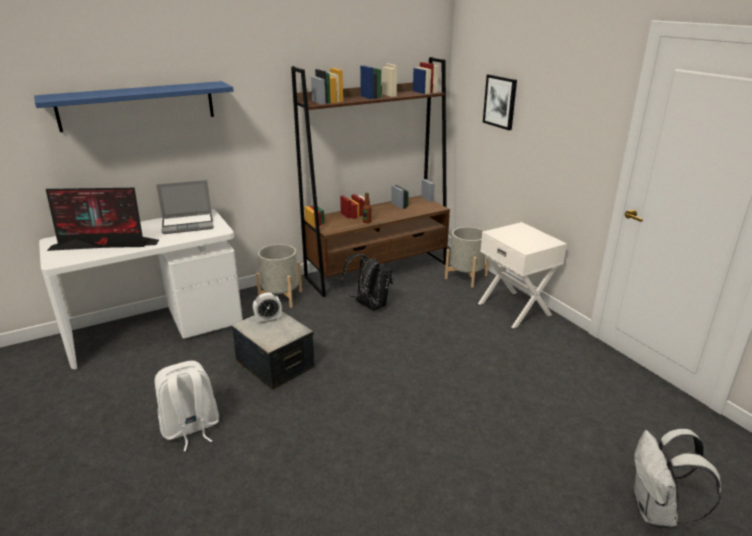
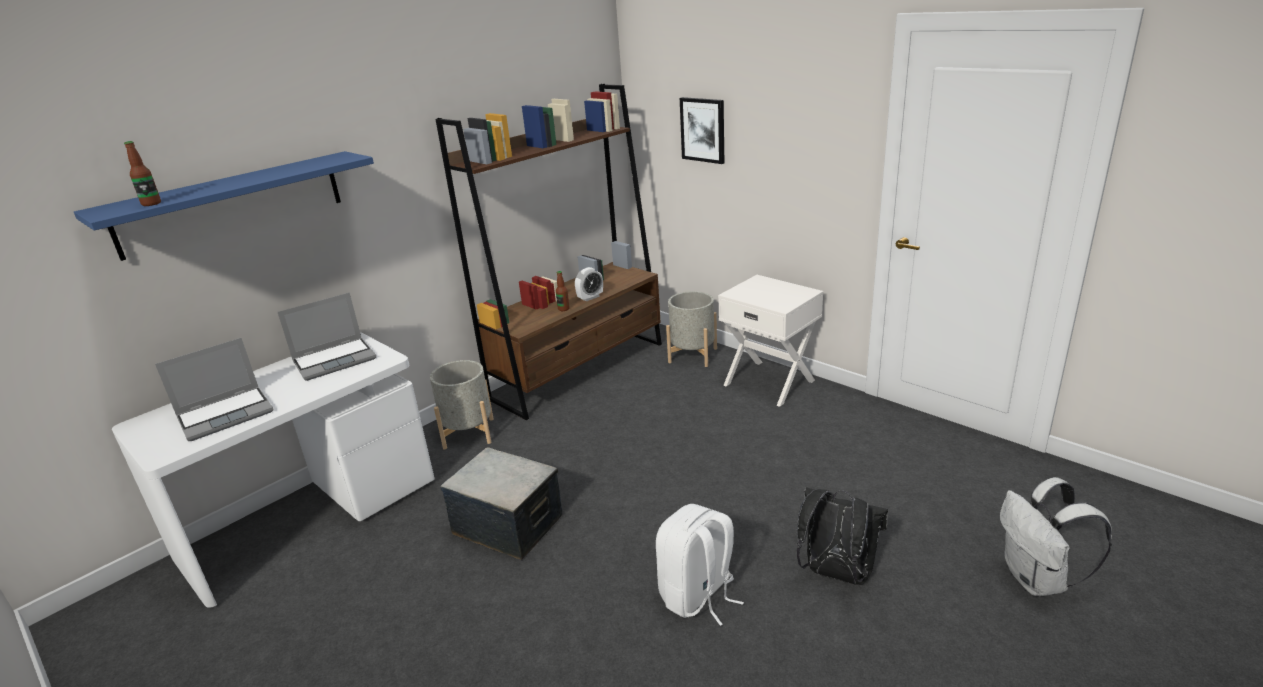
camera: 15 degrees left, 0 degrees up
monitor [46,188,159,251] -> laptop [155,338,274,441]
white backpack [155,361,219,451] -> white backpack moved to [656,504,744,626]
alarm clock [253,292,282,323] -> alarm clock moved to [575,267,603,302]
black backpack [341,254,393,310] -> black backpack moved to [797,487,888,585]
none -> bottle [124,141,161,206]

